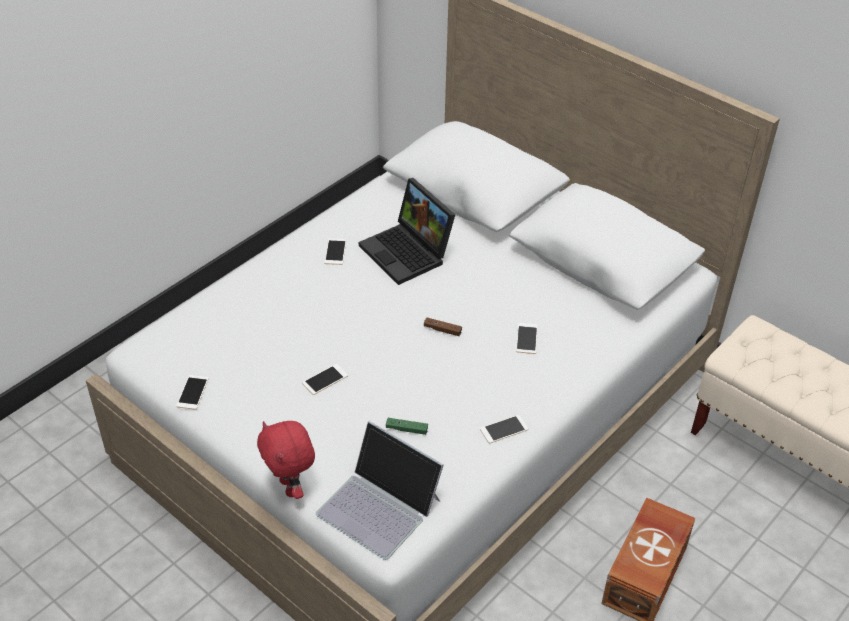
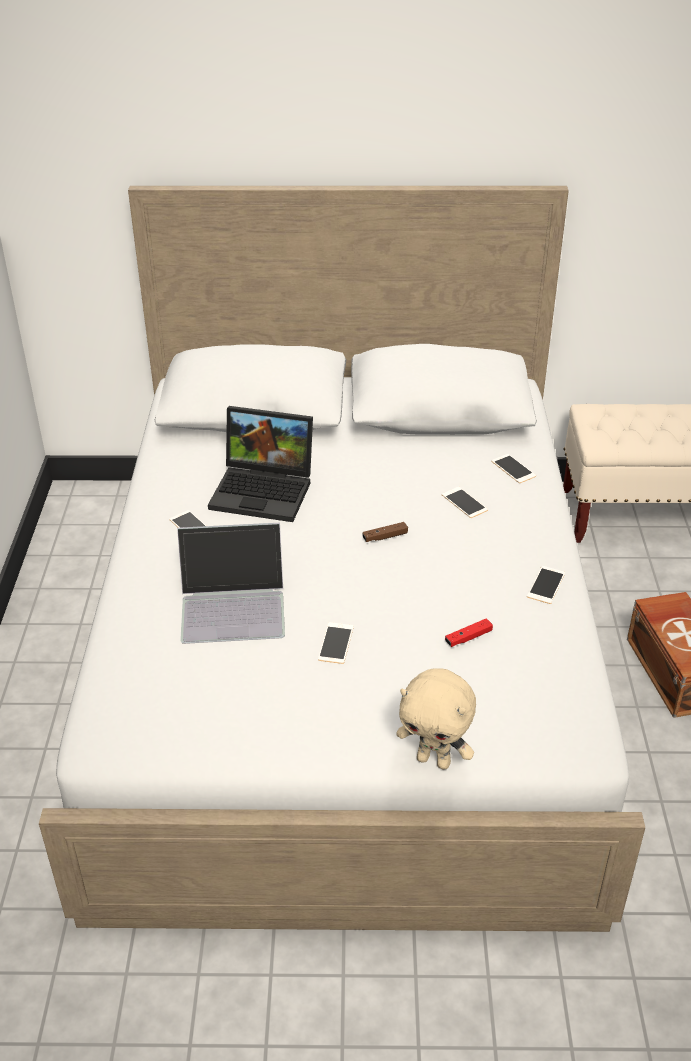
camera: 40 degrees left, 5 degrees down
phone [176,375,209,410] -> phone moved to [491,454,536,483]
red plush toy [257,421,315,499] -> beige plush toy [396,668,476,770]
laptop [316,421,444,560] -> laptop moved to [177,523,285,644]
green game controller [386,418,428,435] -> red game controller [445,619,493,647]

